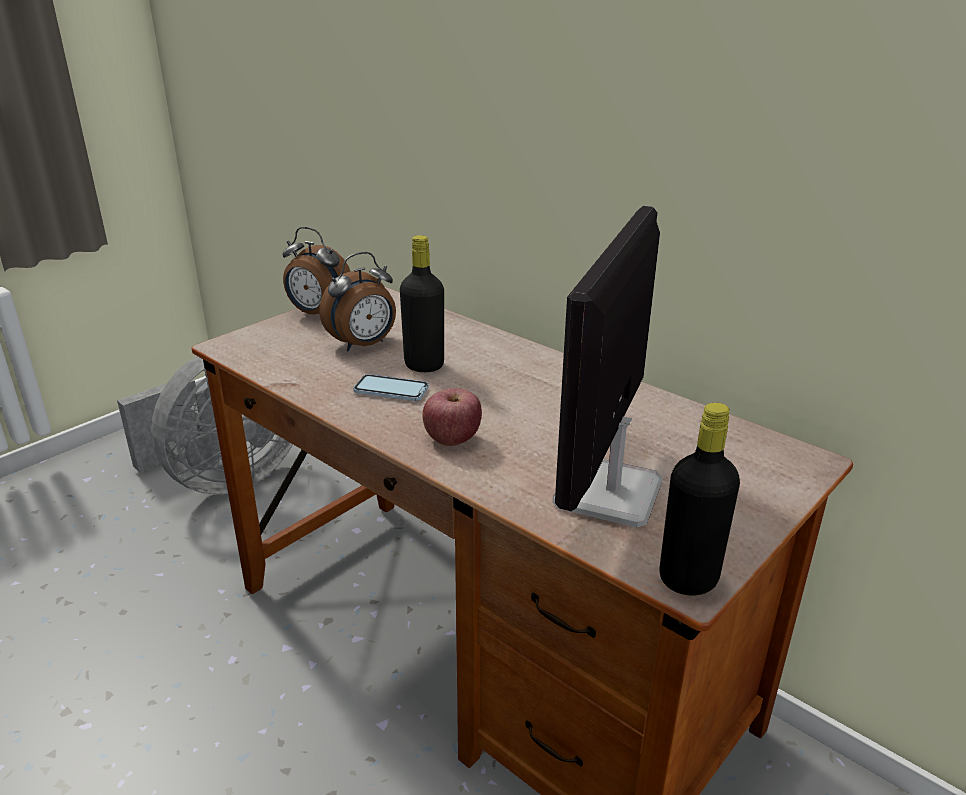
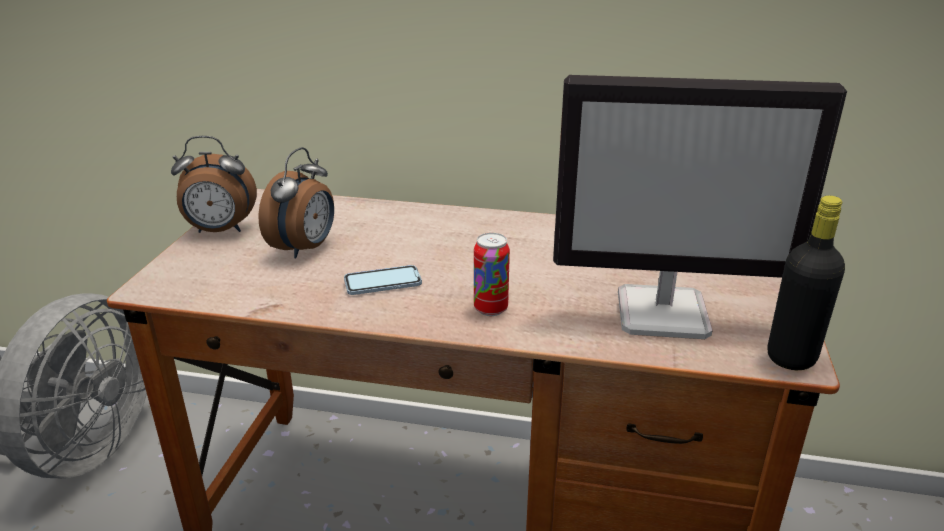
camera: 30 degrees left, 0 degrees up
black bottle [400,235,444,372] -> none
apple [422,388,482,446] -> can [474,233,510,316]
monitor [553,206,663,528] -> monitor turned 75 degrees counterclockwise [553,75,847,339]

